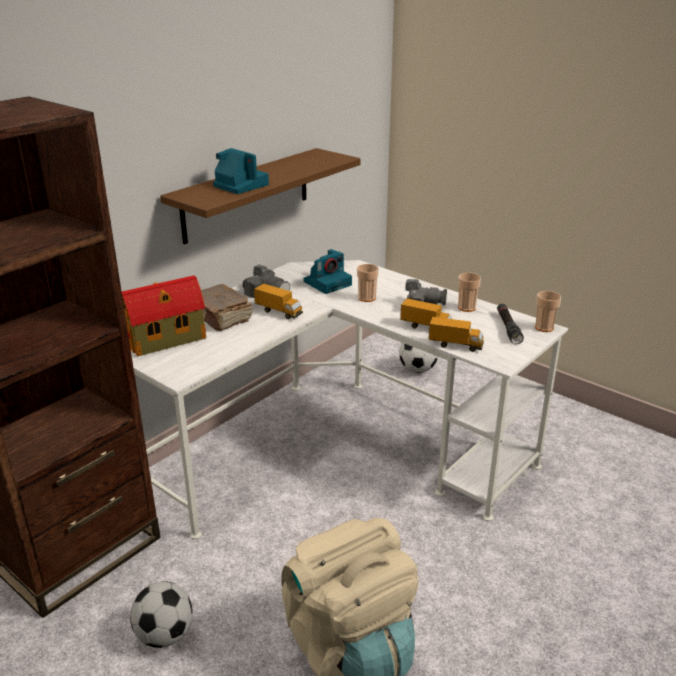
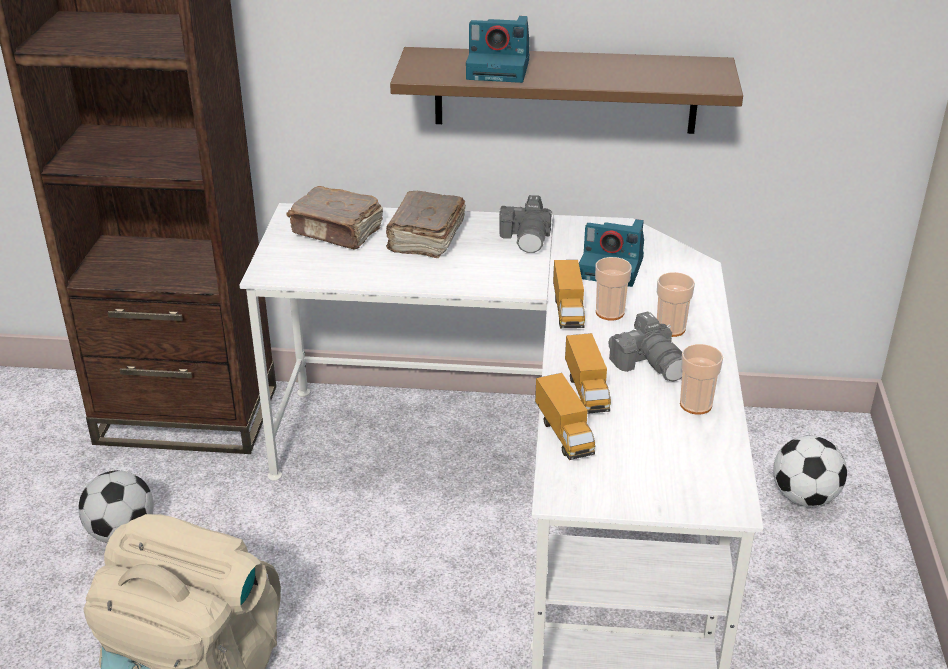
camera: 55 degrees right, 5 degrees up
toy house [122,275,206,356] -> brown book [287,186,383,250]
camera [213,148,269,194] -> camera turned 90 degrees clockwise [466,16,529,83]
toy truck [254,283,303,319] -> toy truck moved to [553,260,585,328]
black flashlight [497,304,524,344] -> none
cup [535,291,561,332] -> cup moved to [657,272,695,337]

